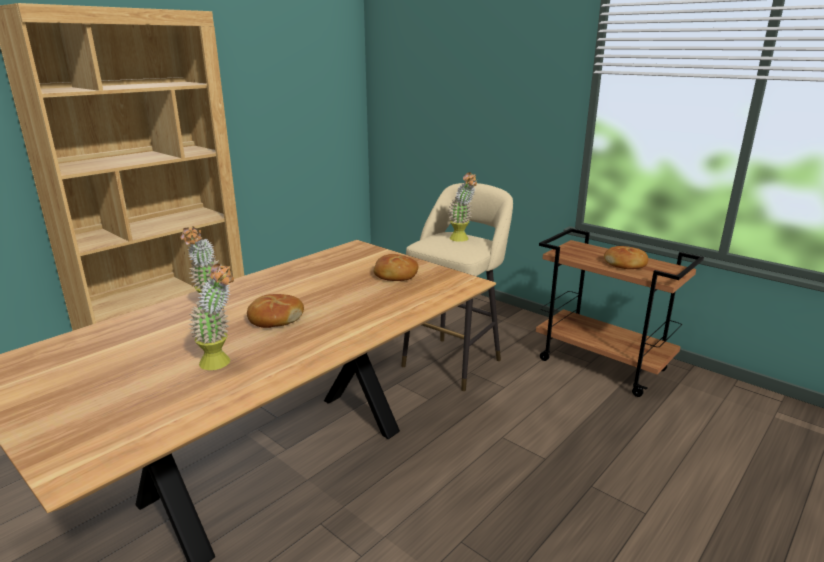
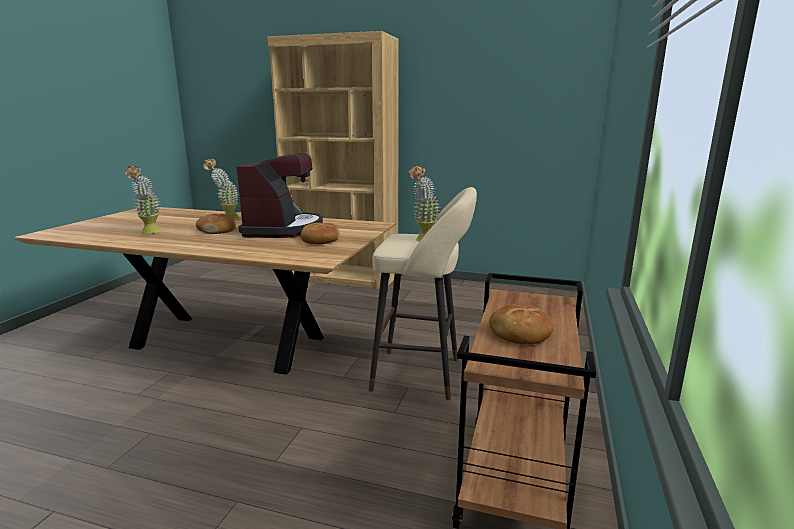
camera: 65 degrees right, 5 degrees down
none -> coffee machine [237,153,323,238]

